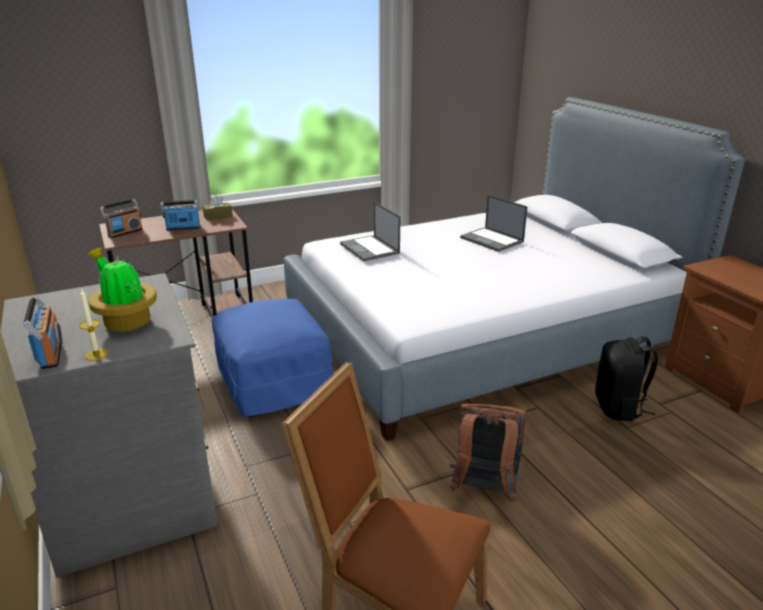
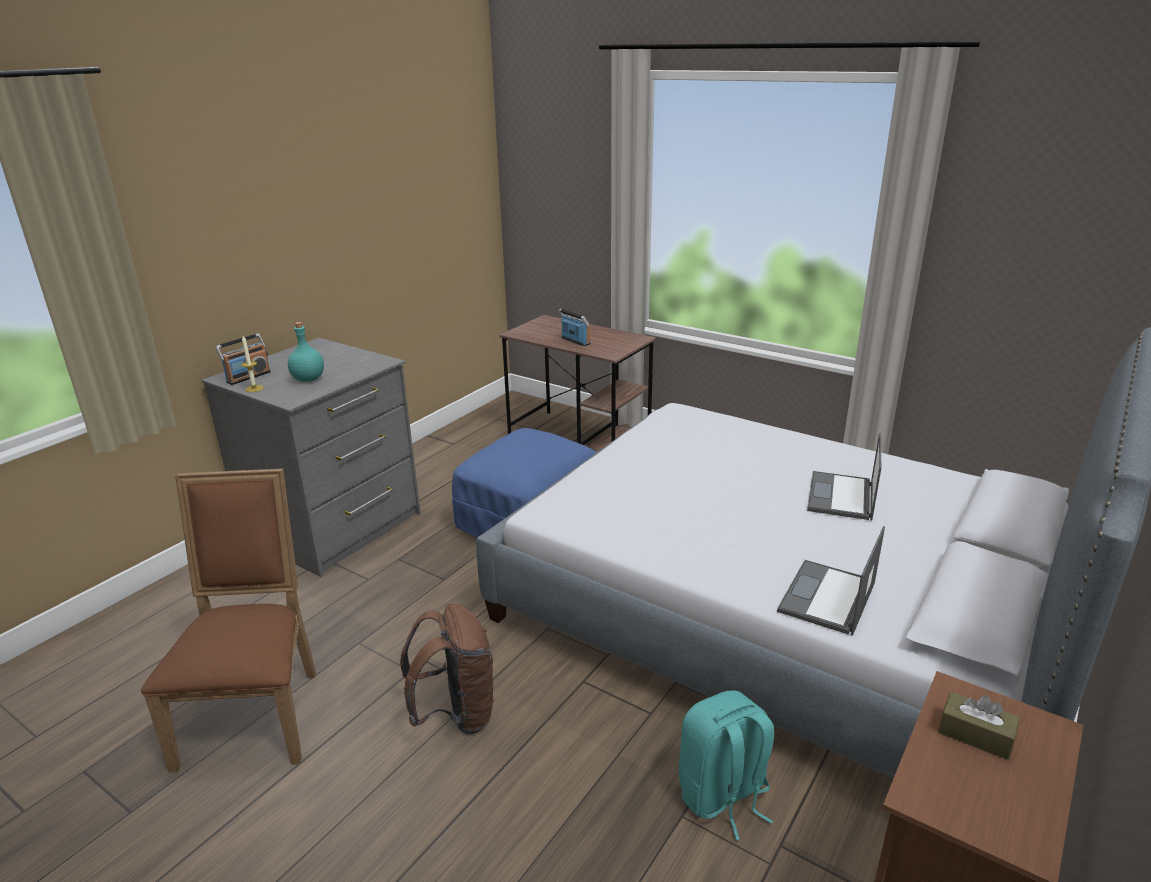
camera: 60 degrees right, 0 degrees up
potted plant [88,248,157,332] -> turquoise bottle [288,322,324,382]
radio [100,199,143,238] -> none
brown tissue box [202,195,233,221] -> brown tissue box moved to [938,692,1020,760]
laptop [340,202,400,261] -> laptop moved to [777,526,885,636]
black backpack [595,336,658,421] -> turquoise backpack [679,690,774,840]

